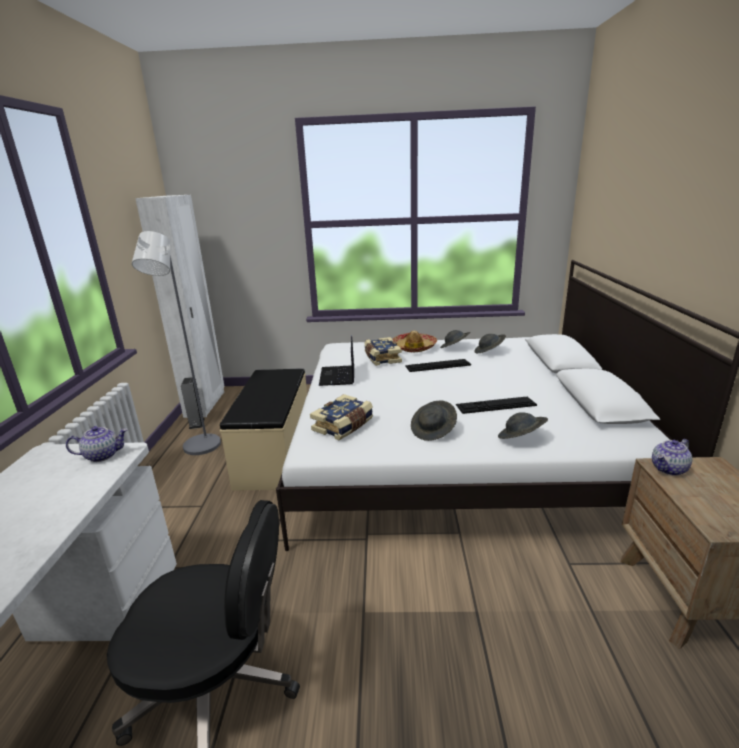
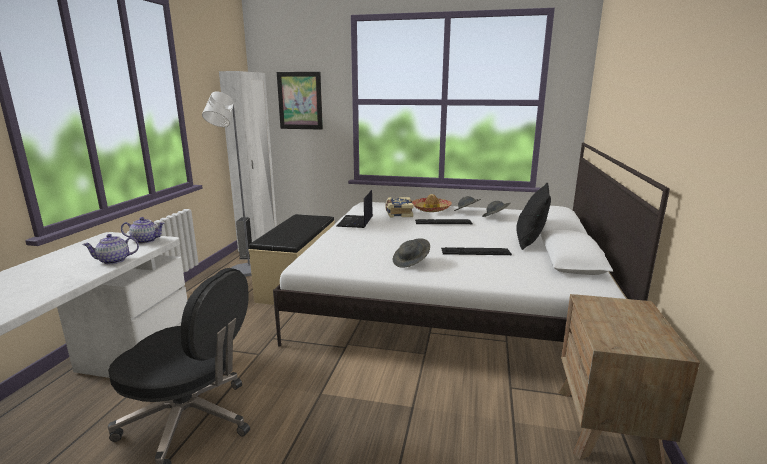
camera: 10 degrees right, 5 degrees down
book [310,394,373,440] -> none
grey hat [498,412,548,439] -> none
teapot [652,439,692,476] -> teapot moved to [82,234,139,264]
none -> picture [277,72,323,130]
none -> black pillow [516,183,551,250]

